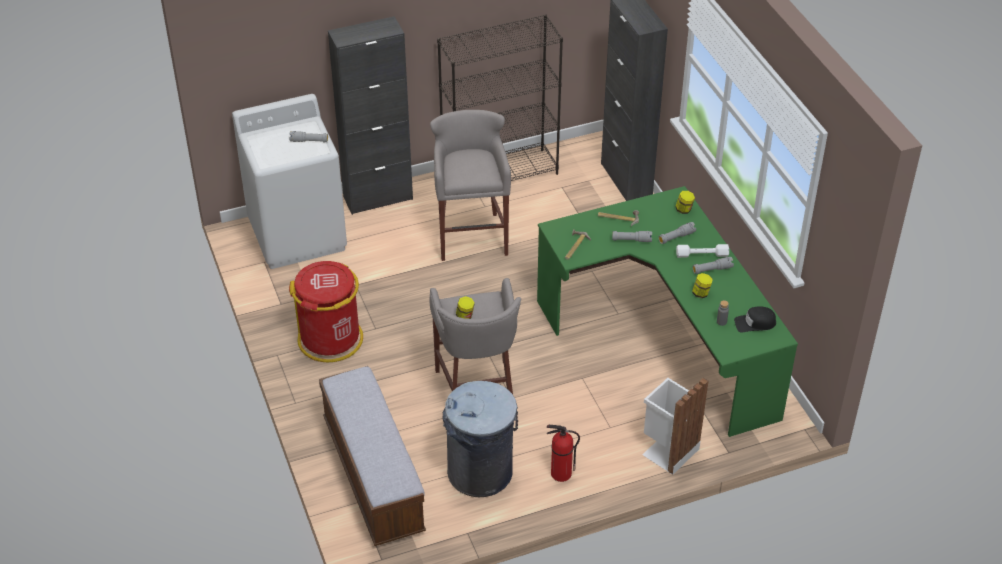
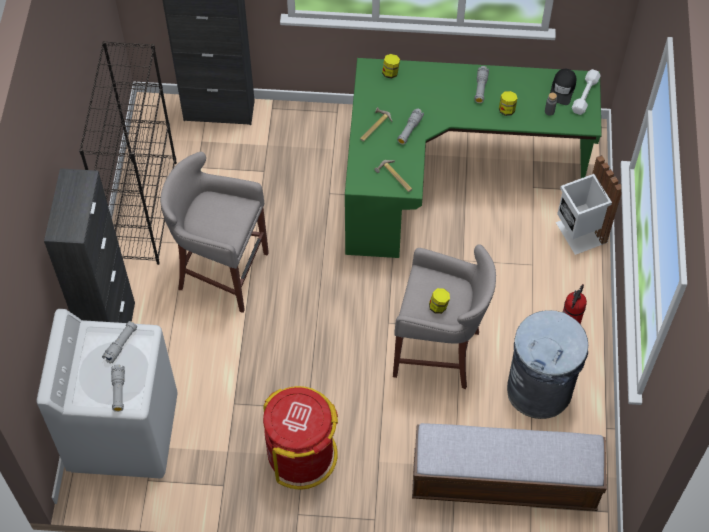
camera: 65 degrees left, 15 degrees up
grey flashlight [658,222,696,244] -> grey flashlight moved to [111,365,125,412]
white dumbbell [676,244,729,258] -> white dumbbell moved to [572,69,601,115]

